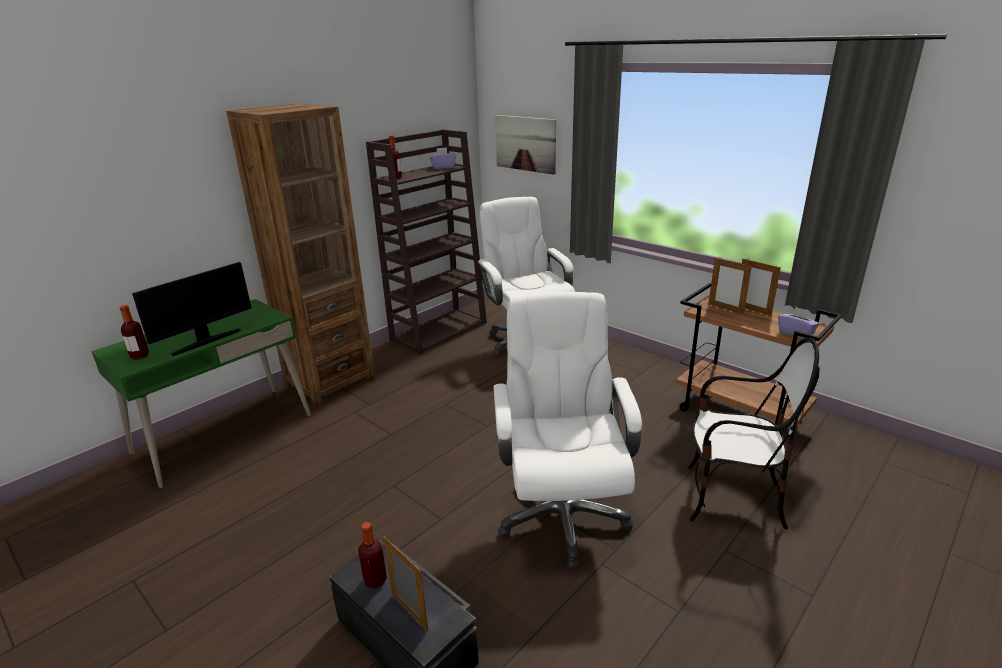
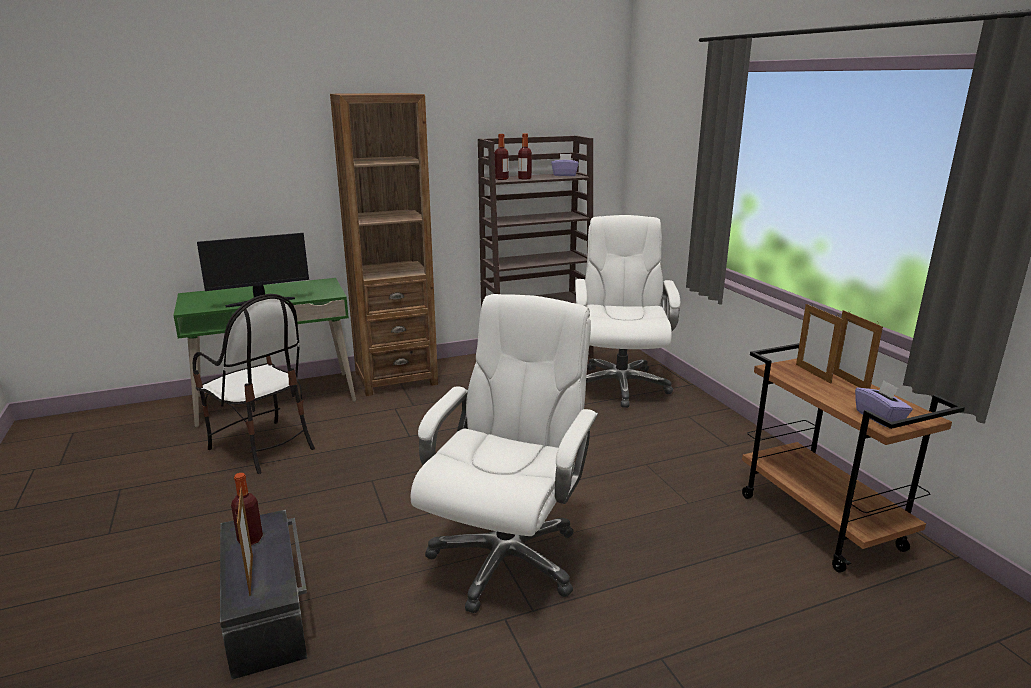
camera: 25 degrees right, 5 degrees down
bottle [120,305,149,360] -> bottle moved to [518,133,532,179]
picture [495,115,556,175] -> none
chair [688,337,820,529] -> chair moved to [193,294,315,474]

